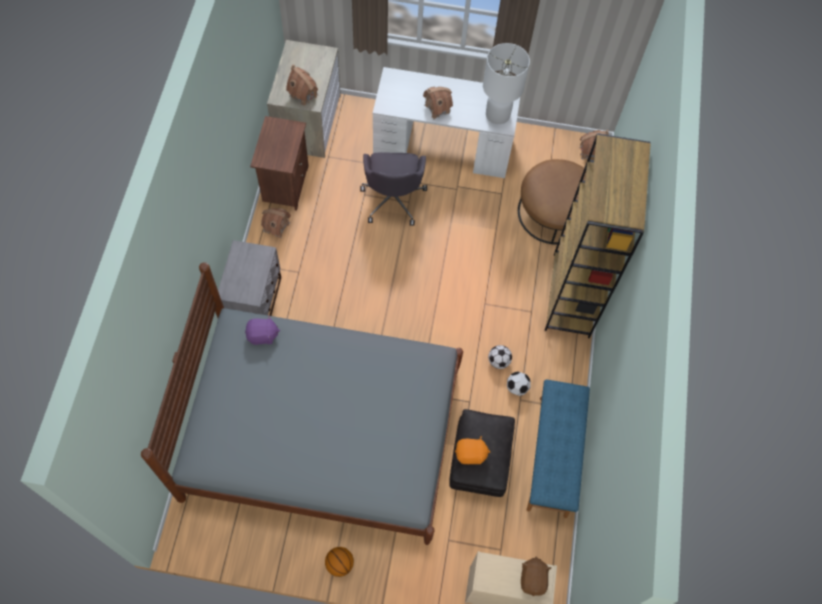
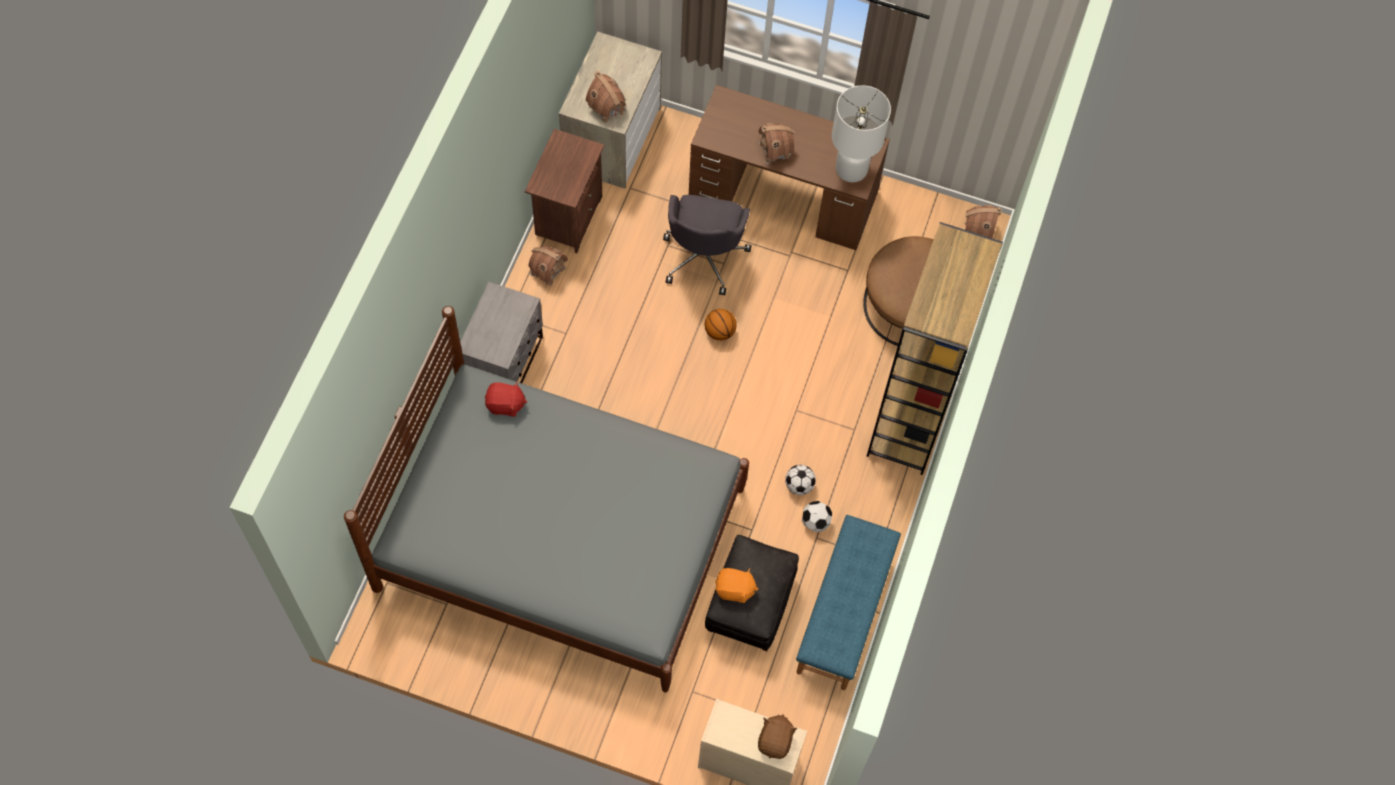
camera: 10 degrees right, 0 degrees up
purple plush toy [245,316,280,345] -> red plush toy [485,381,527,417]
basketball [325,547,354,577] -> basketball moved to [705,309,737,341]
white desk [373,67,520,178] -> brown desk [689,85,890,250]

